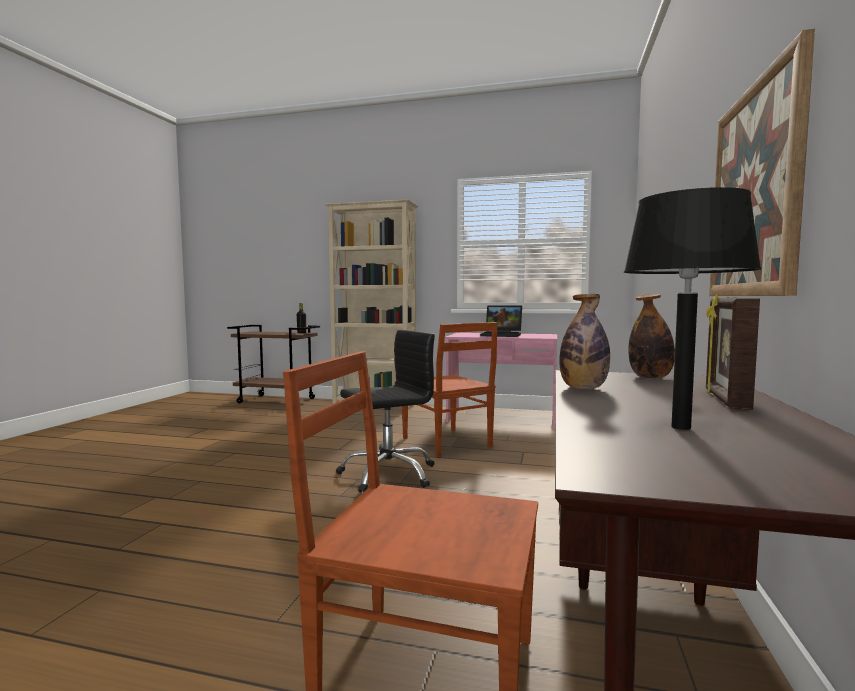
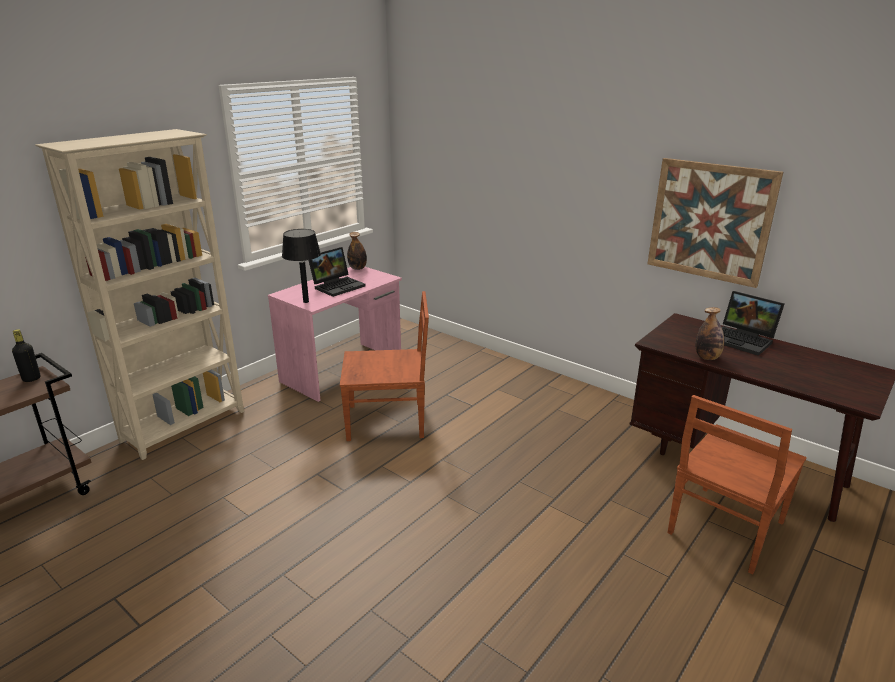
camera: 65 degrees left, 20 degrees up
black office chair [336,330,435,493] -> none
black table lamp [624,187,762,430] -> black table lamp moved to [282,229,321,303]
bottle [628,294,675,379] -> bottle moved to [347,232,367,270]
picture frame [706,294,760,410] -> laptop [722,291,784,356]

